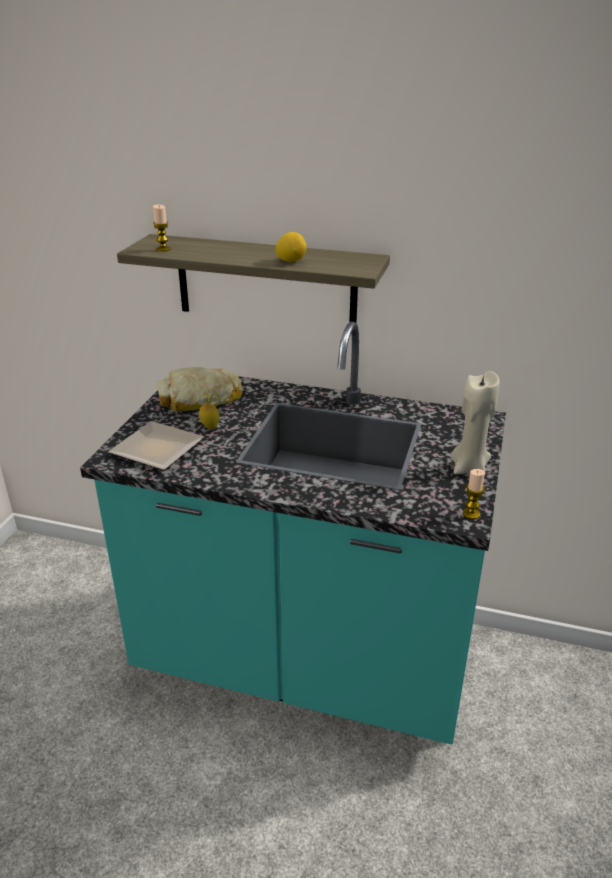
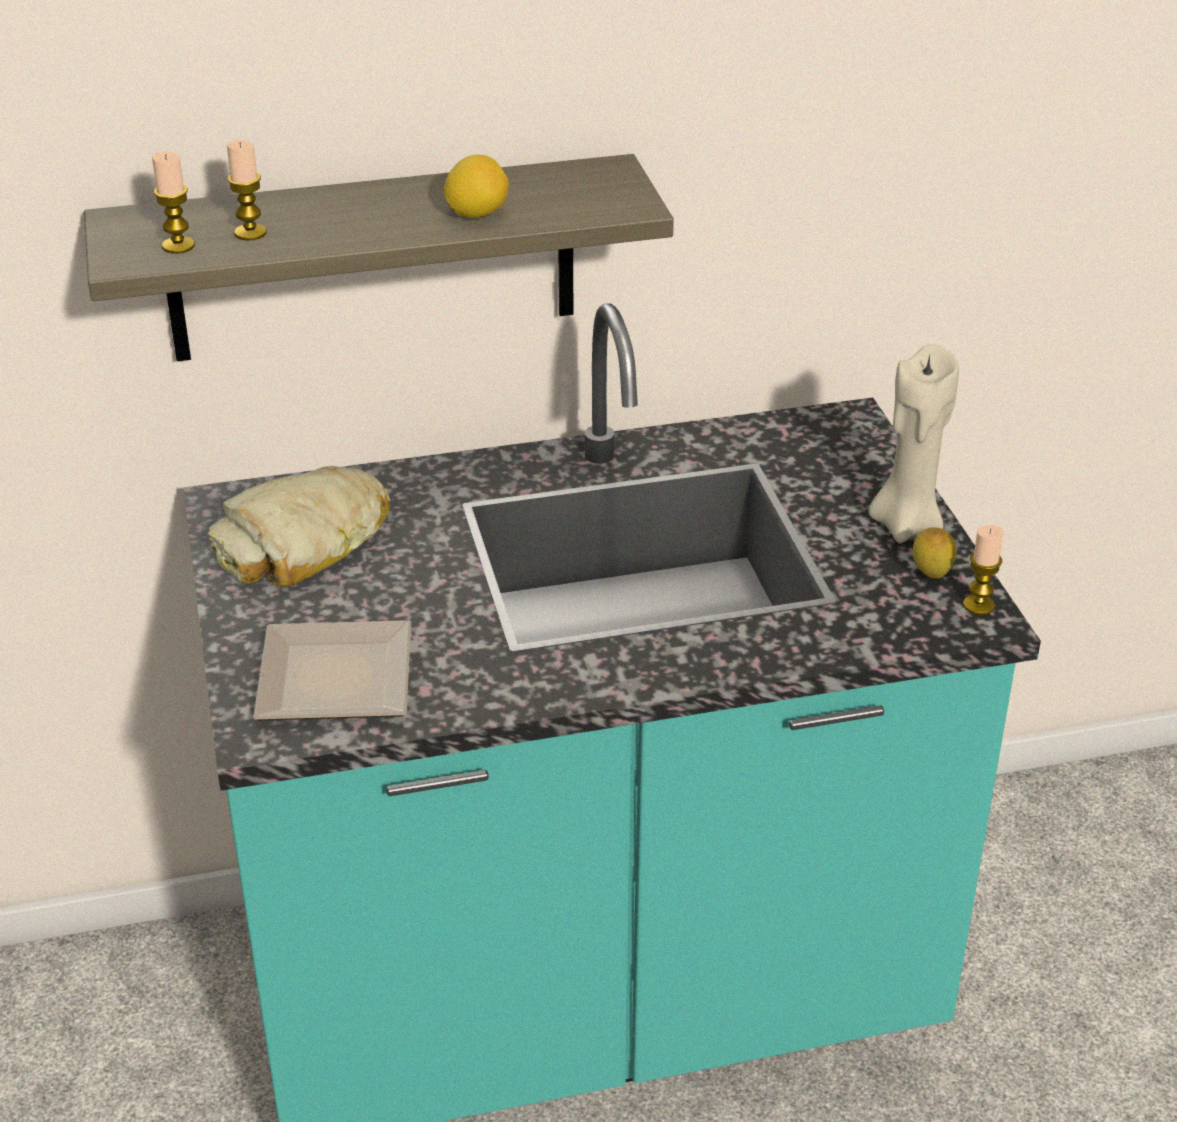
camera: 30 degrees left, 5 degrees up
lemon [199,404,220,429] -> lemon moved to [913,527,957,579]
none -> candle [227,140,267,241]

